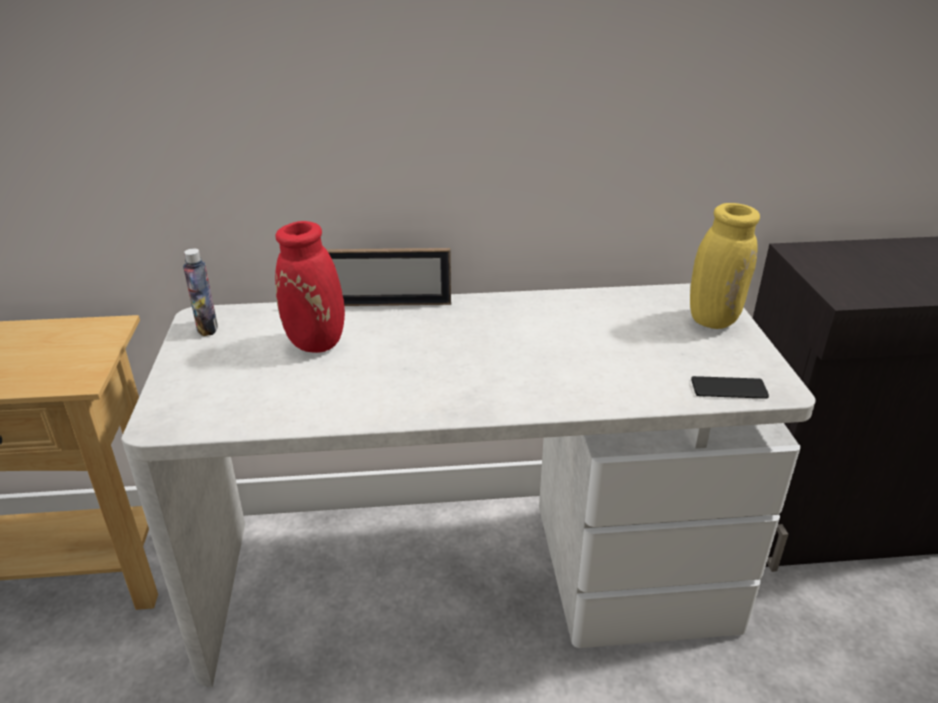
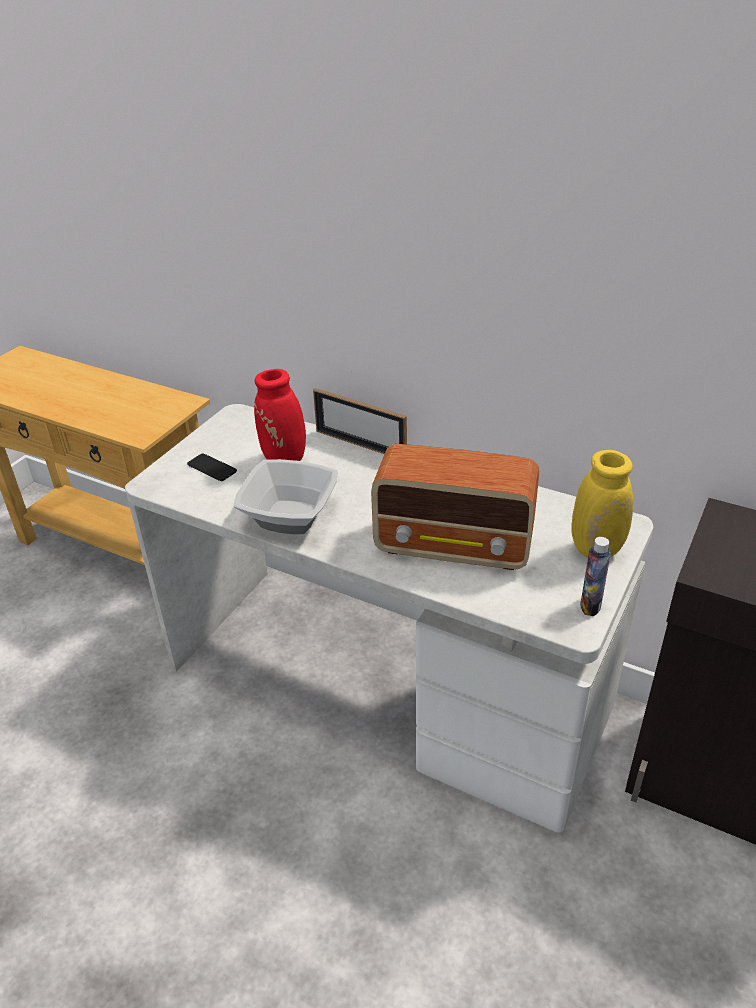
camera: 35 degrees right, 5 degrees up
bottle [183,248,218,336] -> bottle moved to [580,537,611,616]
phone [691,376,769,399] -> phone moved to [187,453,237,481]
none -> bowl [233,459,338,534]
none -> radio [371,444,539,570]

